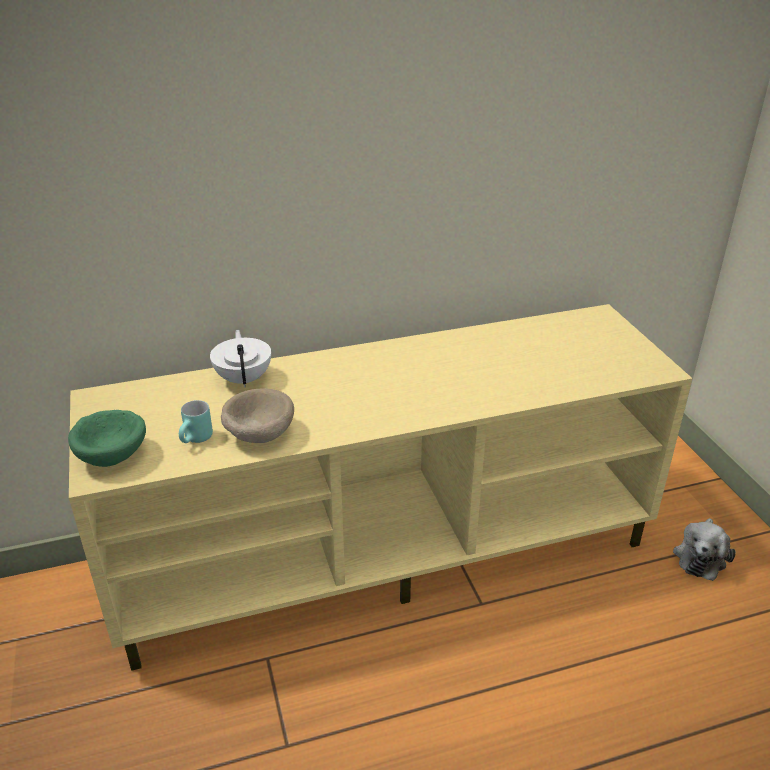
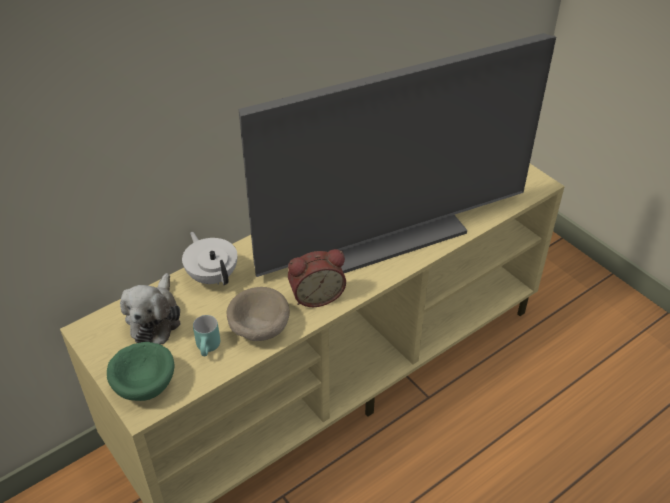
camera: 20 degrees left, 10 degrees up
plush toy [673,518,736,581] -> plush toy moved to [120,273,181,344]
none -> television [239,33,556,277]
none -> alarm clock [288,249,346,307]

